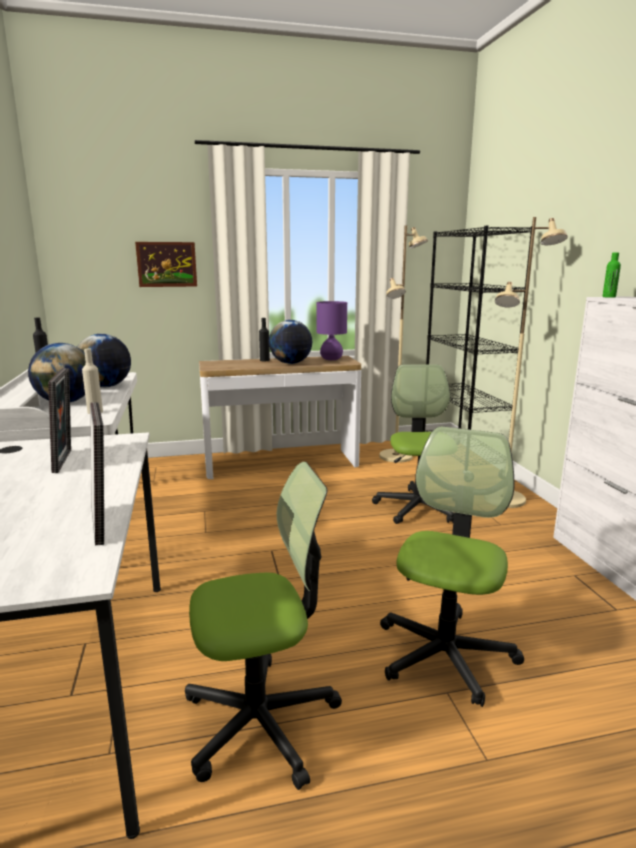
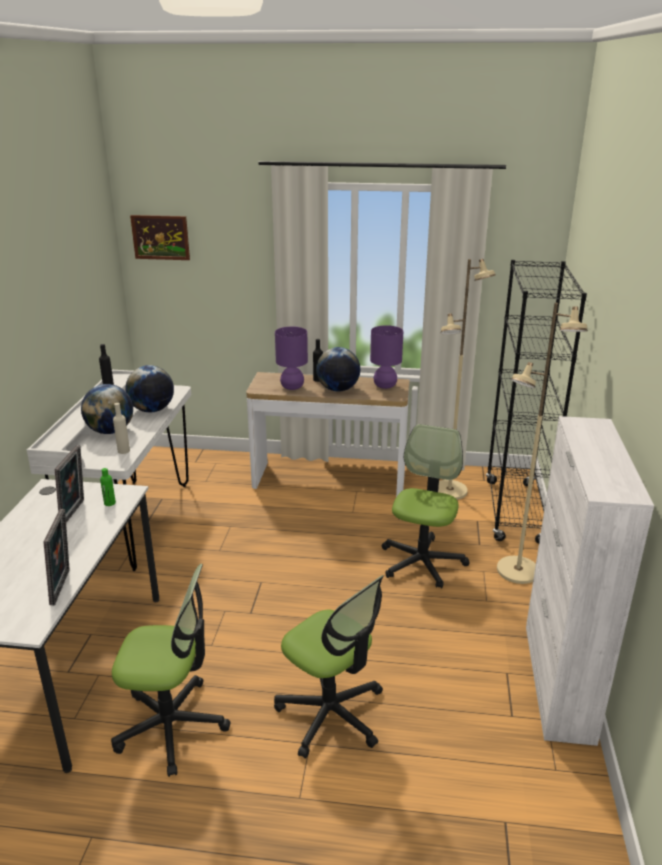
camera: 20 degrees right, 10 degrees up
picture [135,242,197,287] -> picture moved to [130,215,190,260]
office chair [380,426,524,707] -> office chair turned 90 degrees clockwise [274,575,384,759]
green bottle [602,253,621,298] -> green bottle moved to [100,468,116,506]
none -> purple table lamp [275,327,308,390]

